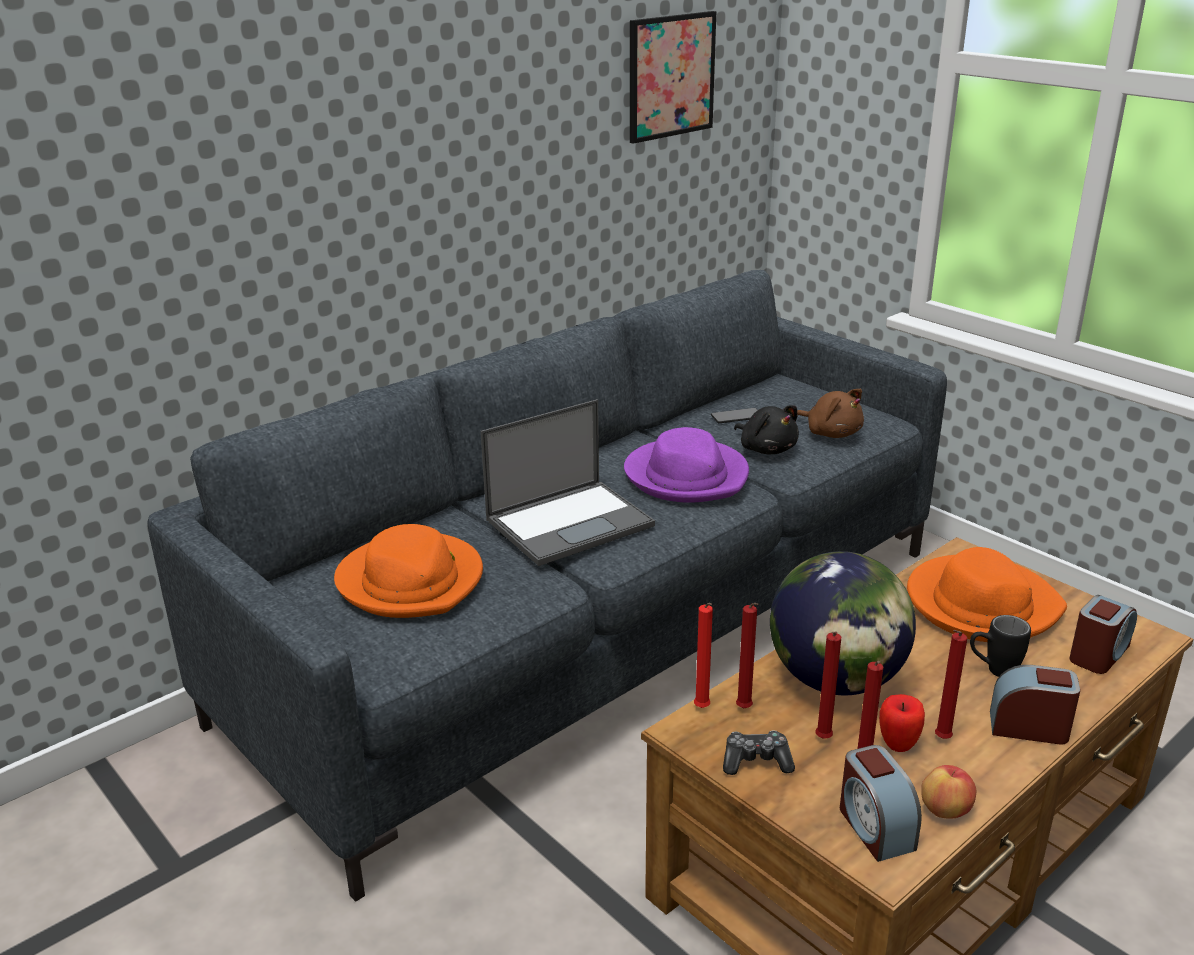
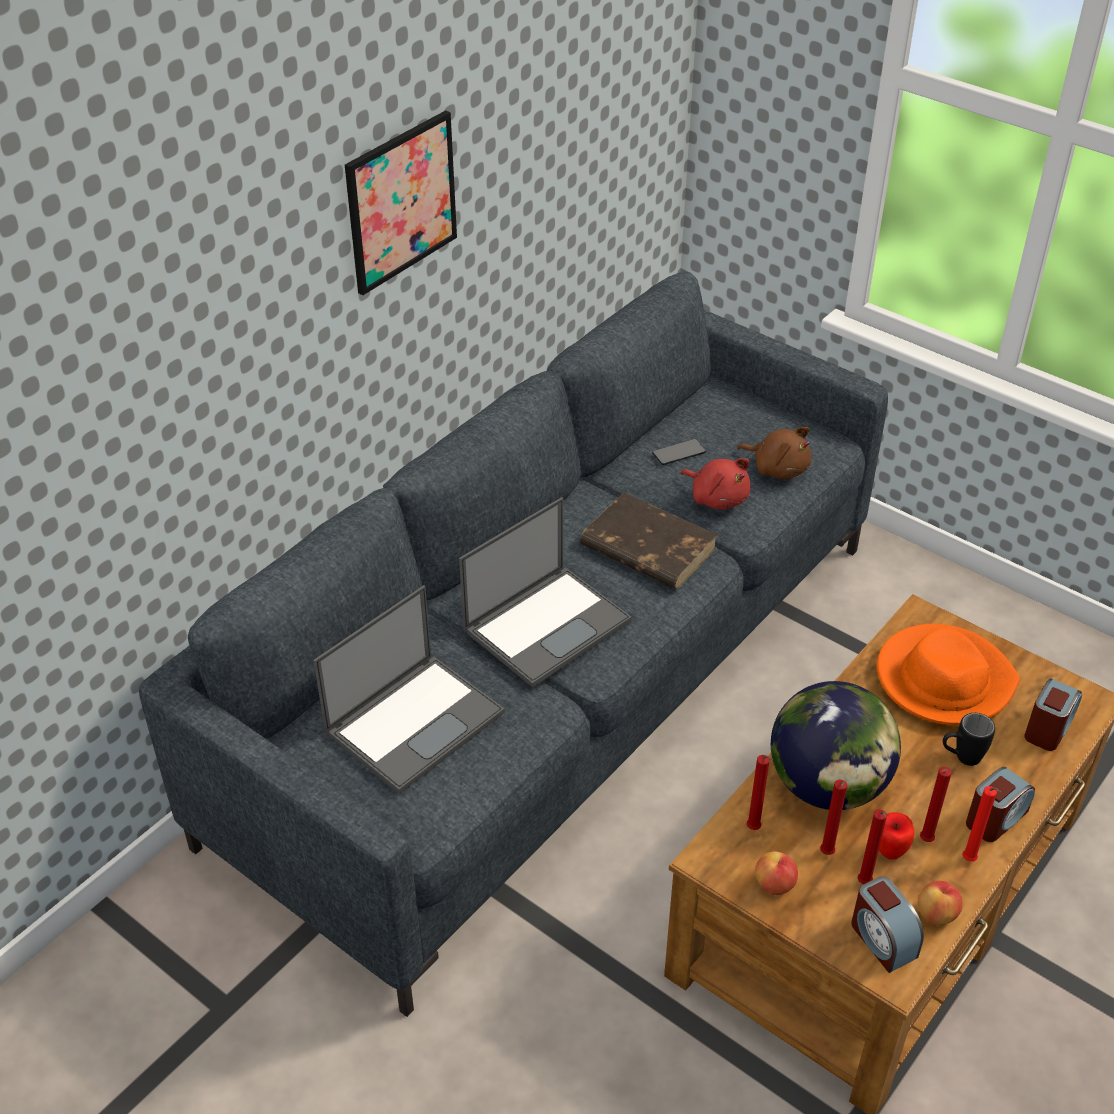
camera: 10 degrees left, 15 degrees up
orange hat [334,524,483,618] -> laptop [314,585,505,794]
purple hat [624,427,749,503] -> brown book [580,492,718,589]
picture [630,11,716,144] -> picture moved to [345,110,457,295]
red candle [694,603,713,708] -> red candle moved to [962,786,1001,862]
game controller [723,730,795,775] -> apple [755,851,798,895]
black plush toy [734,405,799,454] -> red plush toy [681,458,751,510]
alarm clock [990,665,1080,745] -> alarm clock turned 135 degrees clockwise [966,767,1035,842]

